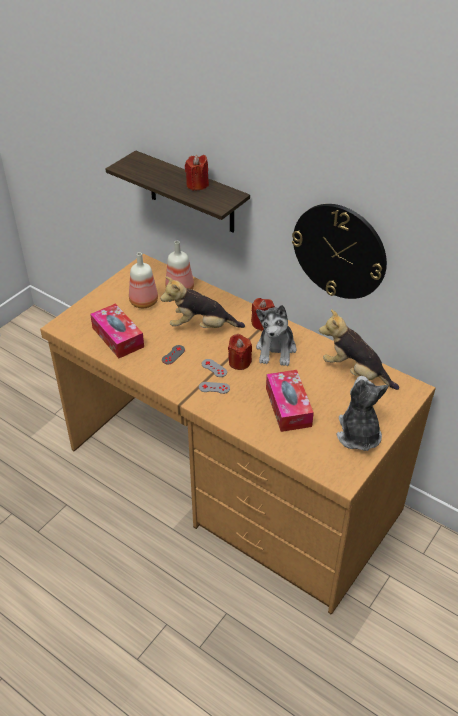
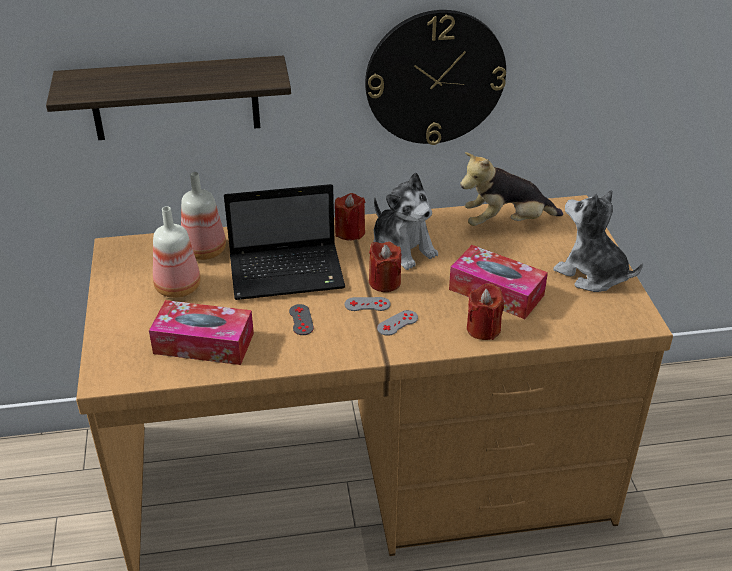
camera: 45 degrees left, 5 degrees down
plush toy [160,276,245,328] -> laptop [224,184,345,300]
red candle [185,155,209,191] -> red candle moved to [467,284,504,340]

